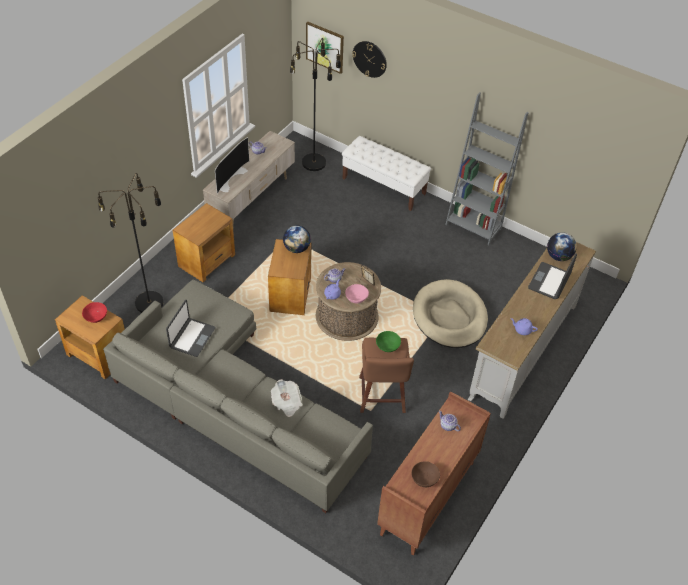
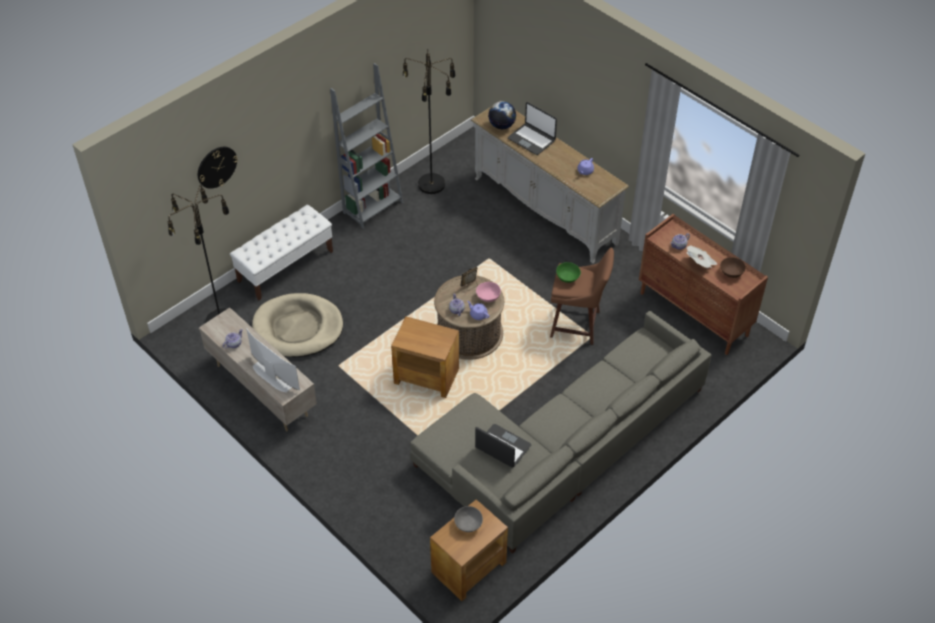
camera: 75 degrees left, 0 degrees up
red bowl [82,302,107,323] -> grey bowl [454,506,483,532]
floor lamp [98,173,164,313] -> floor lamp moved to [403,49,455,194]
brown side table [173,203,235,282] -> none
newspaper [271,379,303,417] -> newspaper moved to [686,245,717,269]
globe [283,225,311,253] -> none
picture [306,22,344,74] -> none
beige dog bed [413,279,488,348] -> beige dog bed moved to [252,293,343,357]

